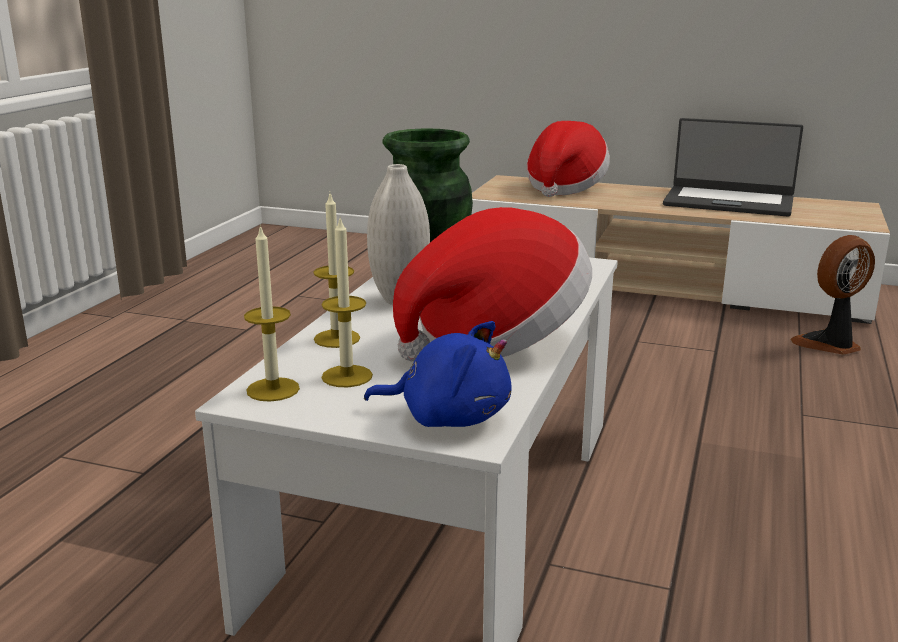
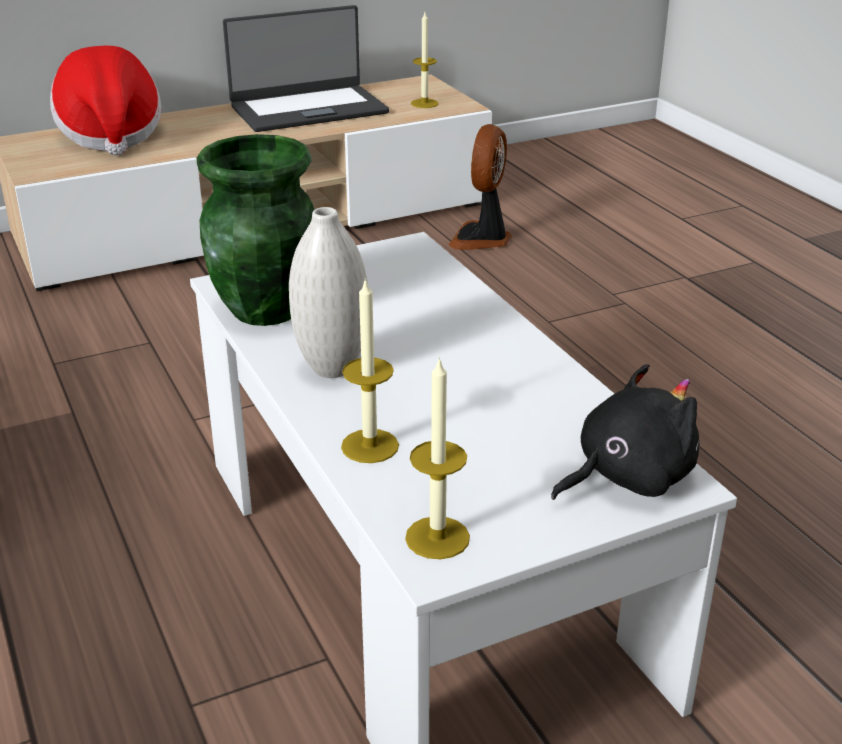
camera: 45 degrees left, 10 degrees up
candle [321,219,373,387] -> candle moved to [411,13,439,108]
blue plush toy [364,321,512,427] -> black plush toy [551,364,699,500]
hat [393,207,592,362] -> none

